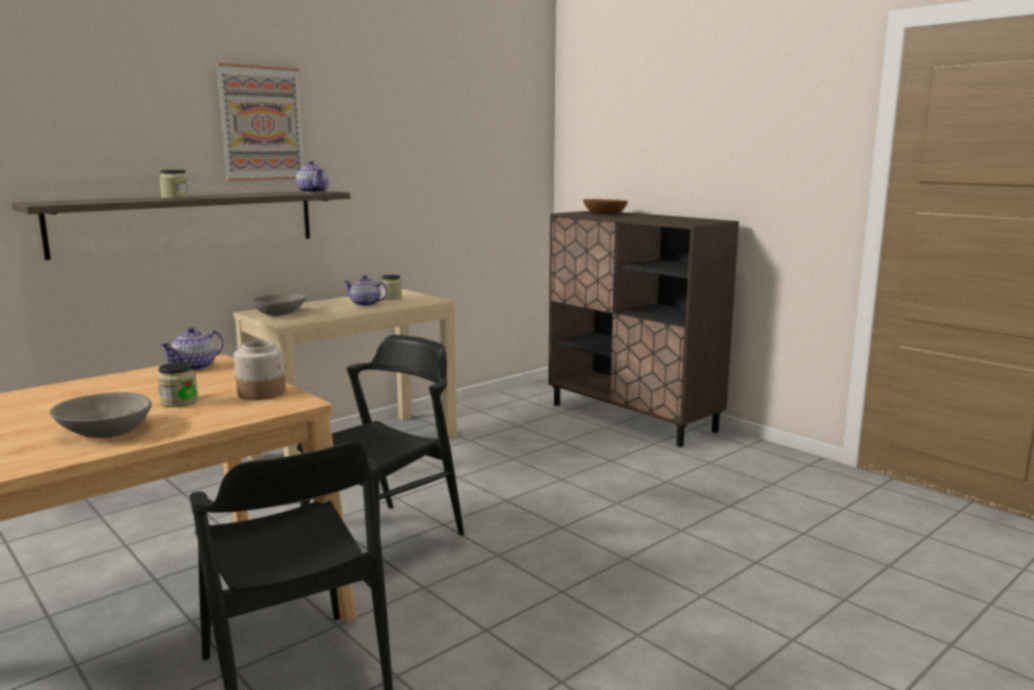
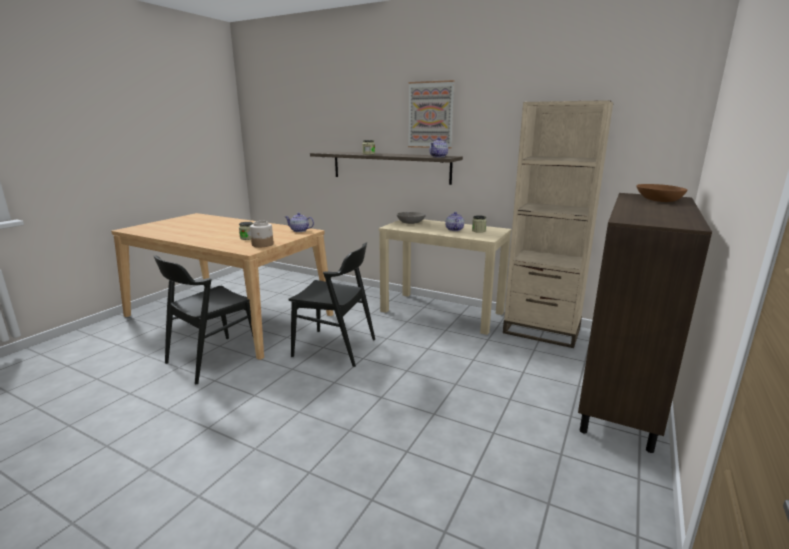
camera: 70 degrees right, 5 degrees up
grey bowl [50,392,152,438] -> none
none -> beige bookcase [503,100,614,348]

